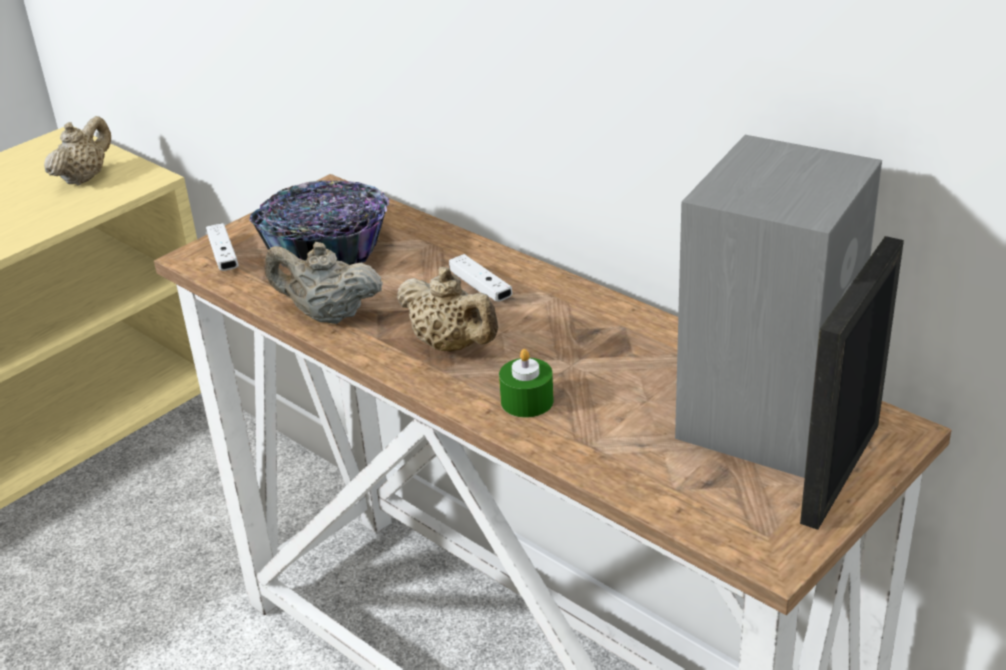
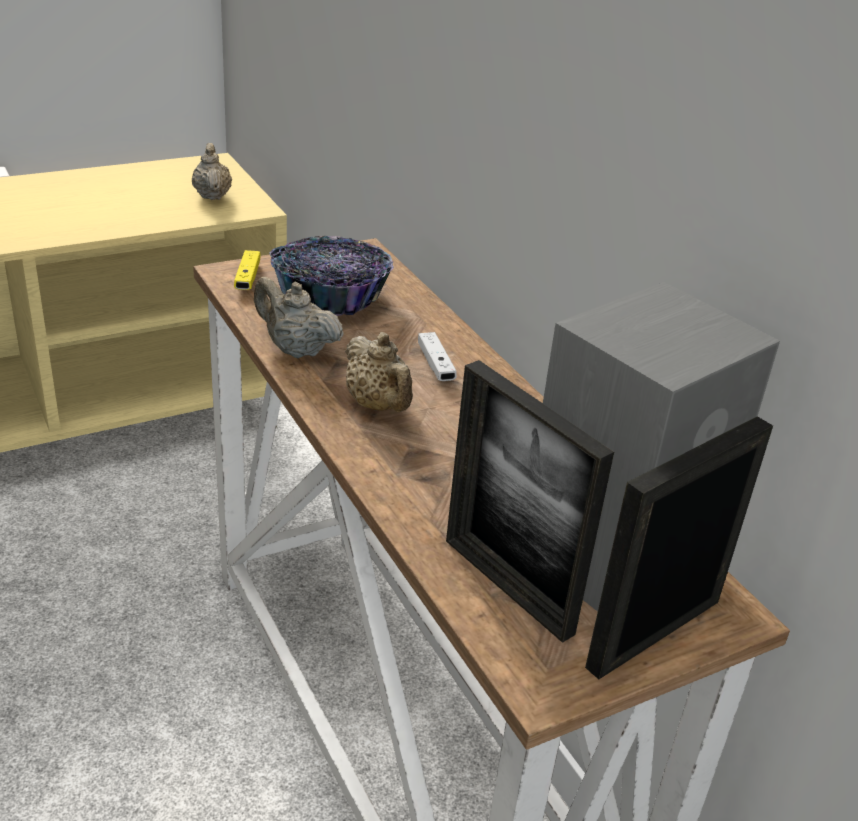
camera: 15 degrees right, 0 degrees up
beige teapot [44,116,111,185] -> beige teapot turned 60 degrees counterclockwise [192,143,232,200]
white game controller [206,223,239,271] -> yellow game controller [234,250,260,290]
green candle [499,349,554,418] -> none
none -> picture frame [446,360,614,643]

